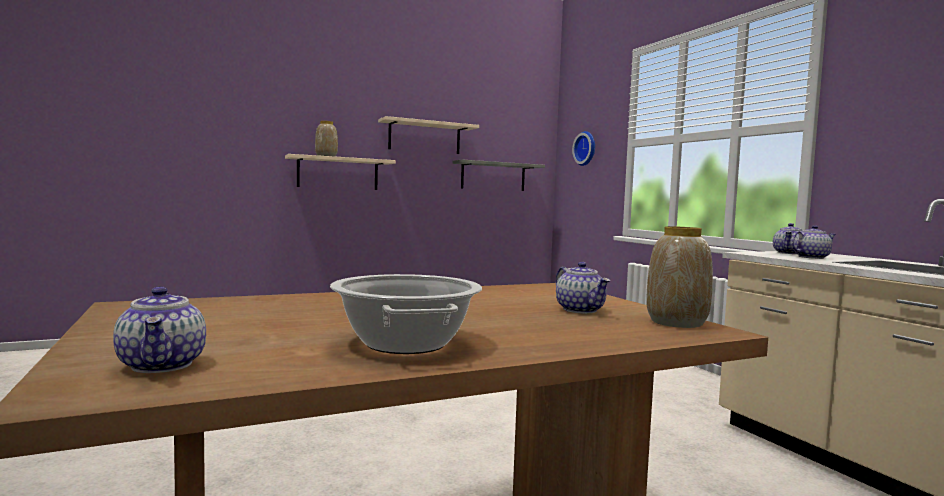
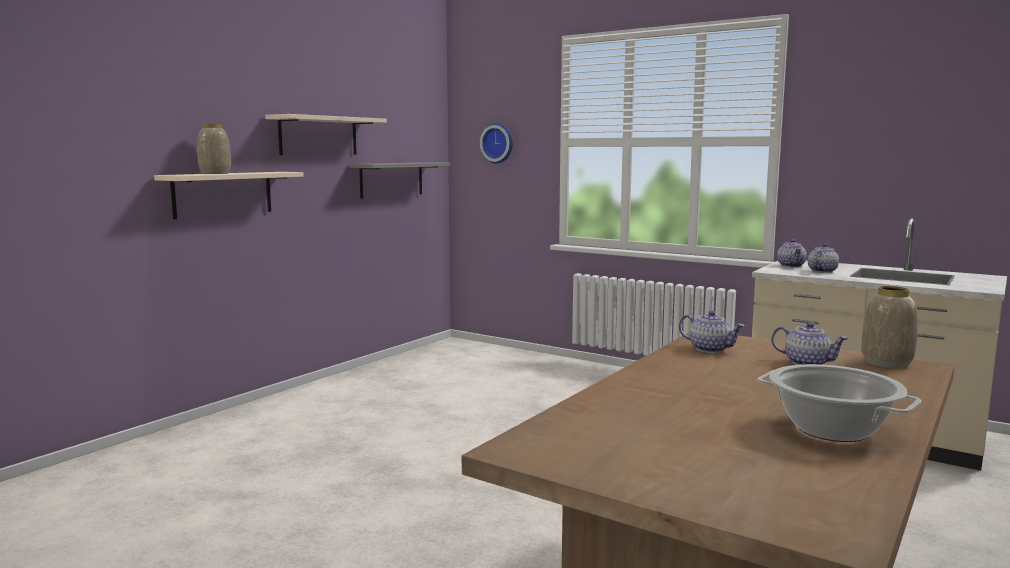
camera: 30 degrees left, 5 degrees up
teapot [113,286,206,373] -> teapot moved to [679,311,745,353]

